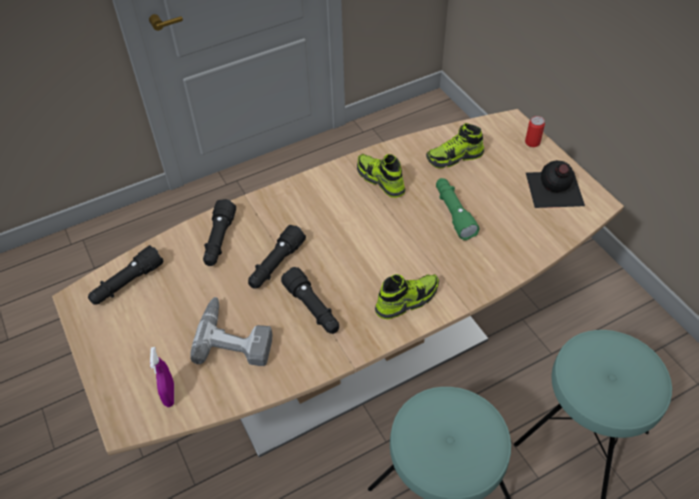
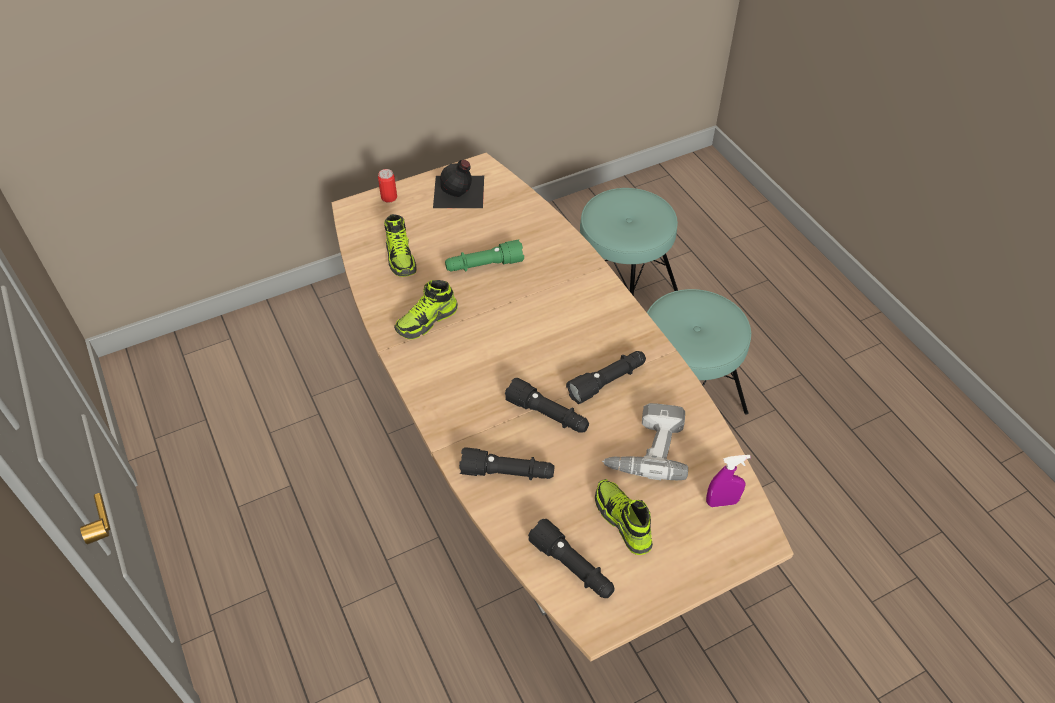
camera: 90 degrees left, 0 degrees up
shoe [375,274,439,319] -> shoe moved to [595,479,653,555]

